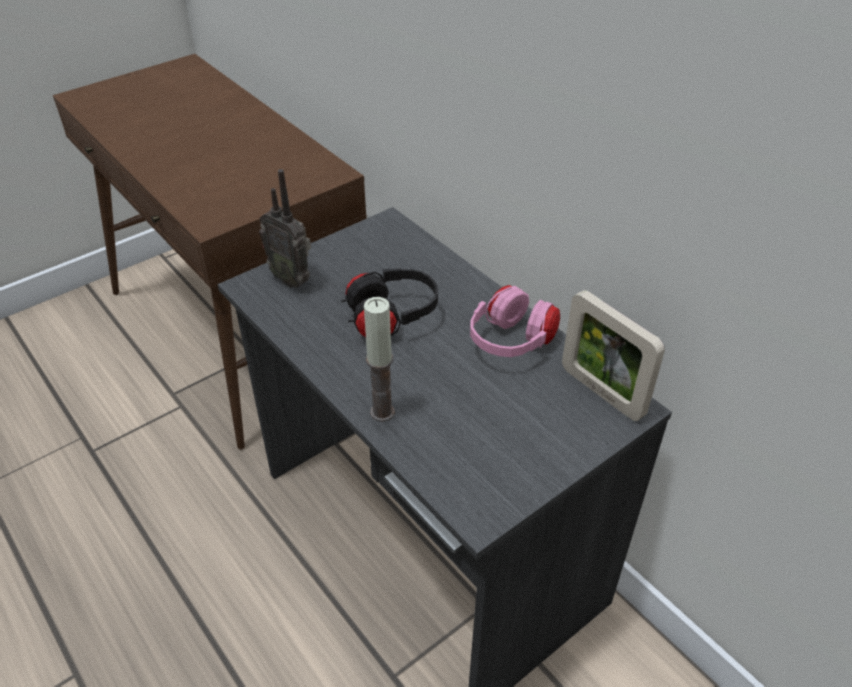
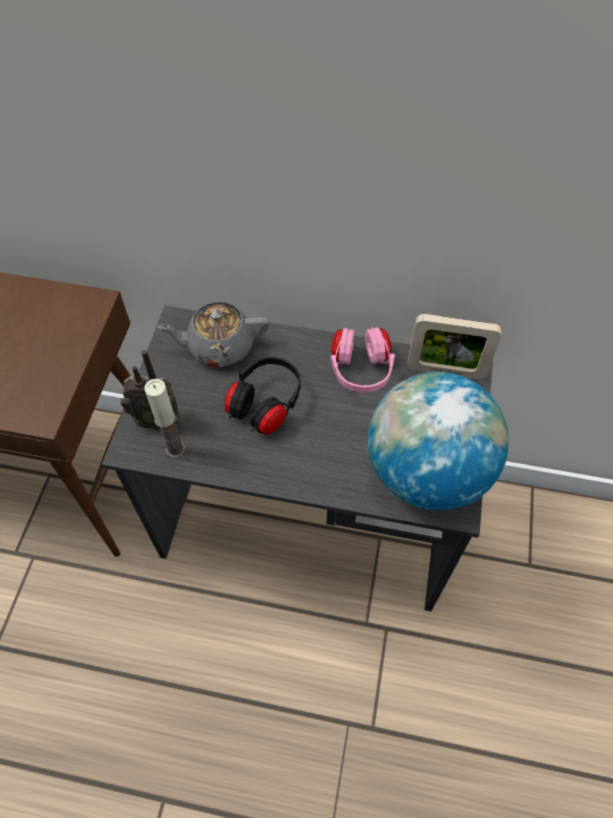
camera: 40 degrees left, 15 degrees up
candle [364,297,395,422] -> candle moved to [145,379,186,458]
none -> grey teapot [158,302,270,367]
none -> globe [368,372,509,511]

